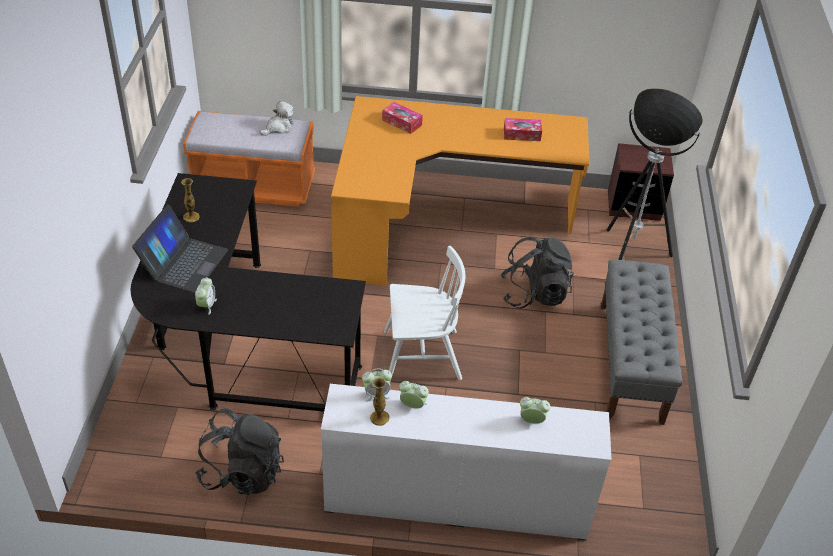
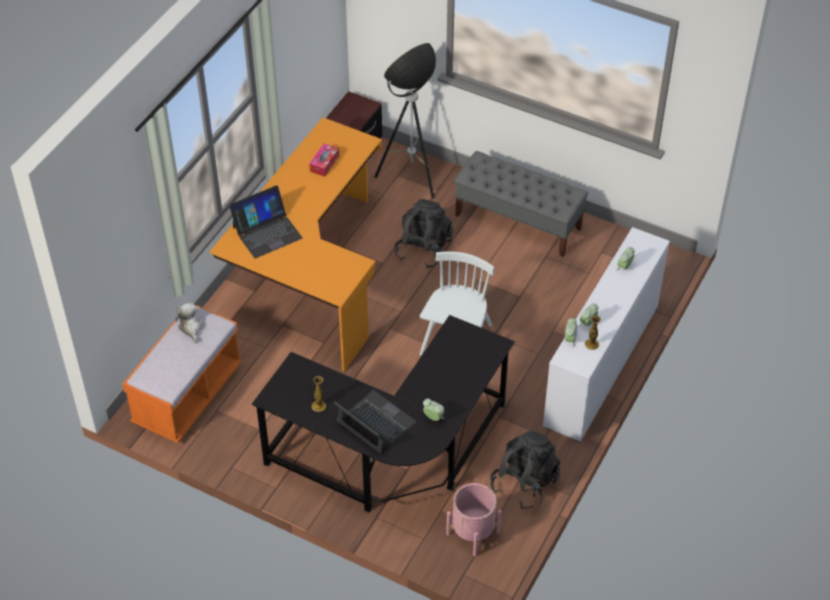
camera: 65 degrees left, 5 degrees up
tissue box [382,102,423,134] -> laptop [229,185,303,258]
none -> pink planter [446,483,502,556]

